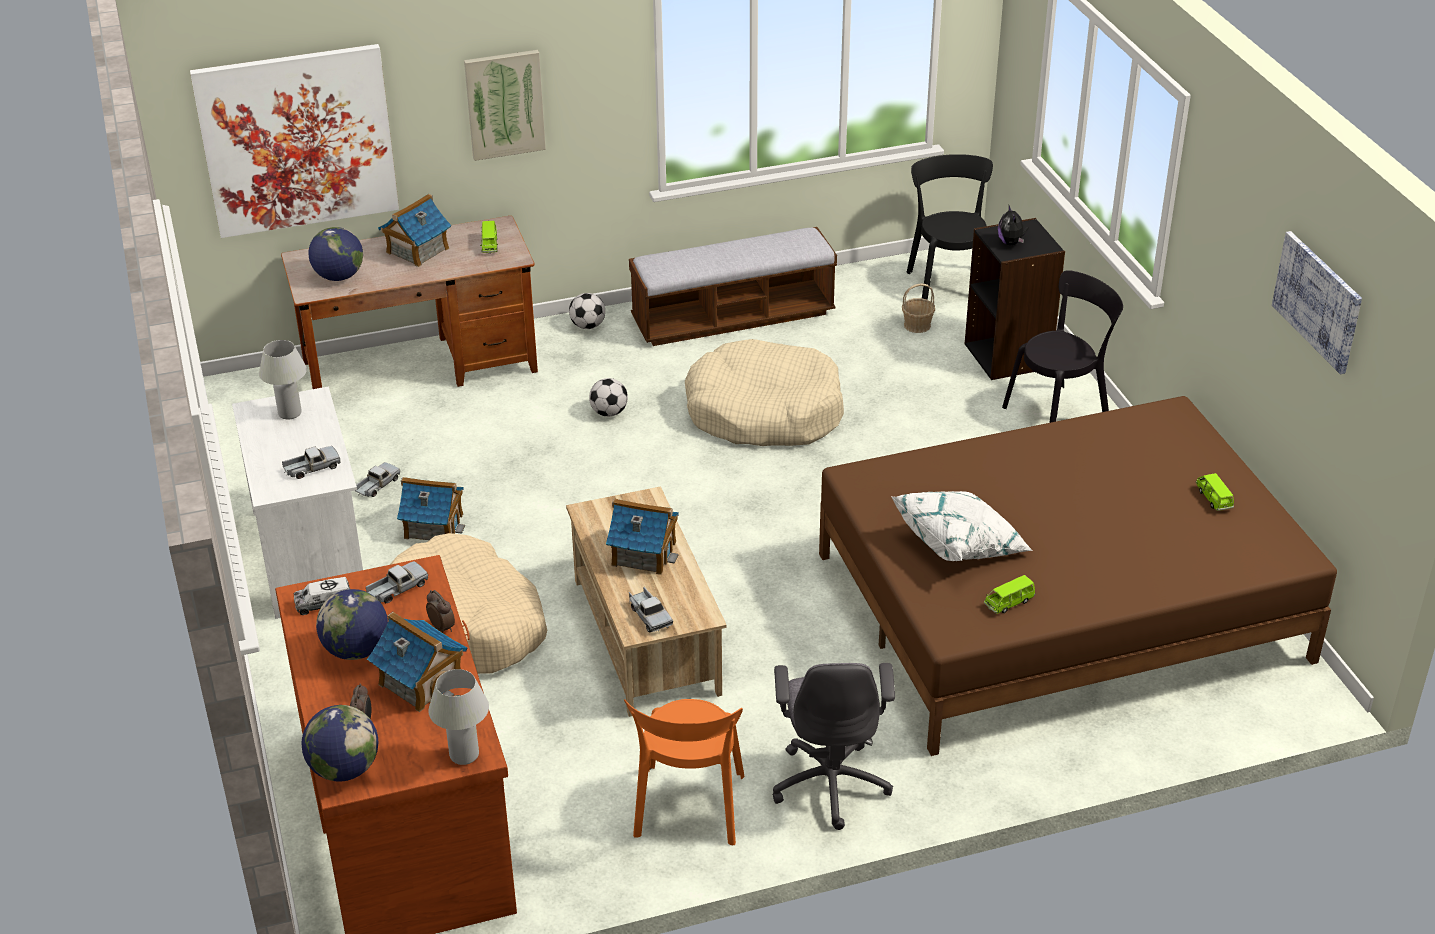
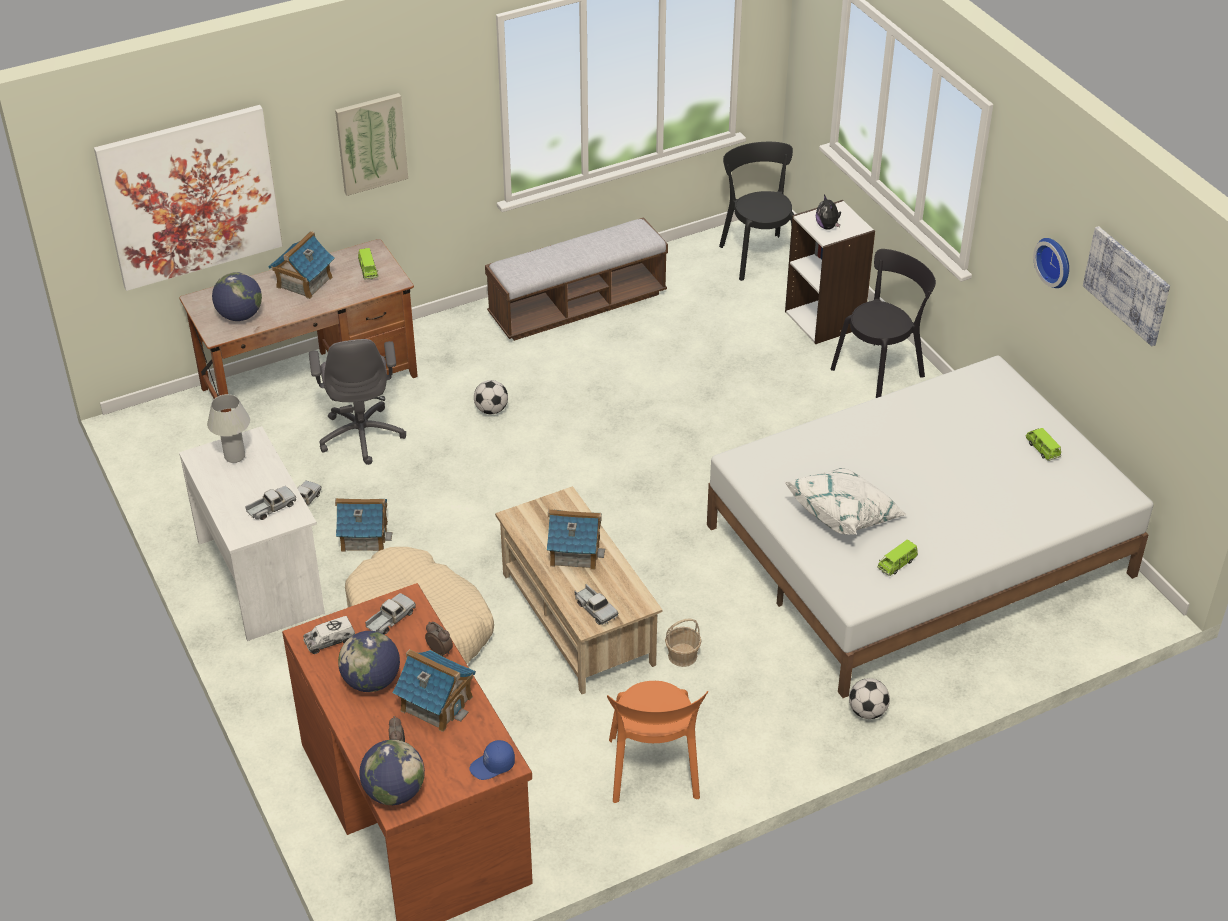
camera: 10 degrees left, 5 degrees up
white table lamp [428,669,489,765] -> blue cap [469,740,515,780]
football [569,293,605,329] -> football moved to [849,678,890,719]
beige dog bed [685,339,844,446] -> none
grey office chair [773,663,895,830] -> grey office chair moved to [309,339,407,465]
brown bed [819,396,1337,756] -> white bed [707,355,1154,698]
basket [902,283,935,333] -> basket moved to [665,619,702,667]
black bookcase [965,218,1065,380] -> white bookcase [785,200,875,344]
none -> wall clock [1033,238,1069,288]

